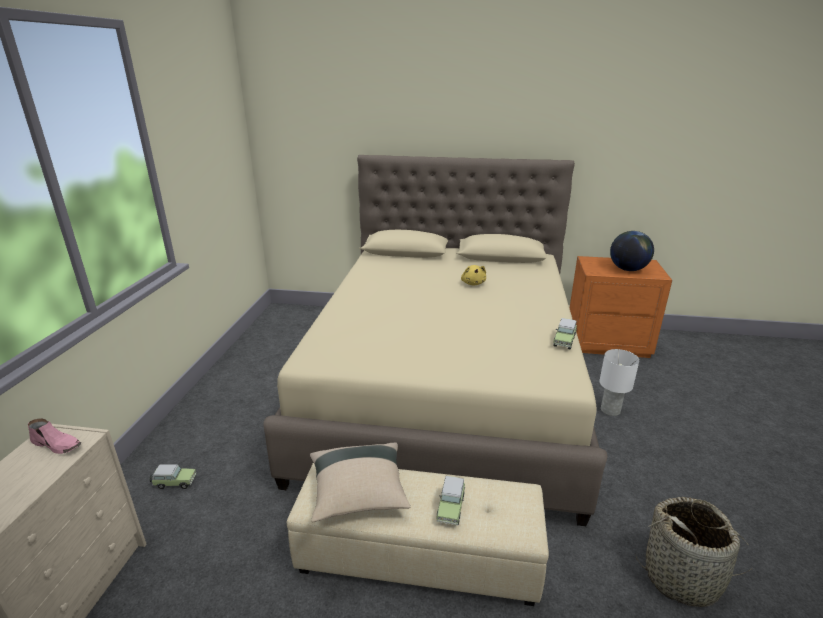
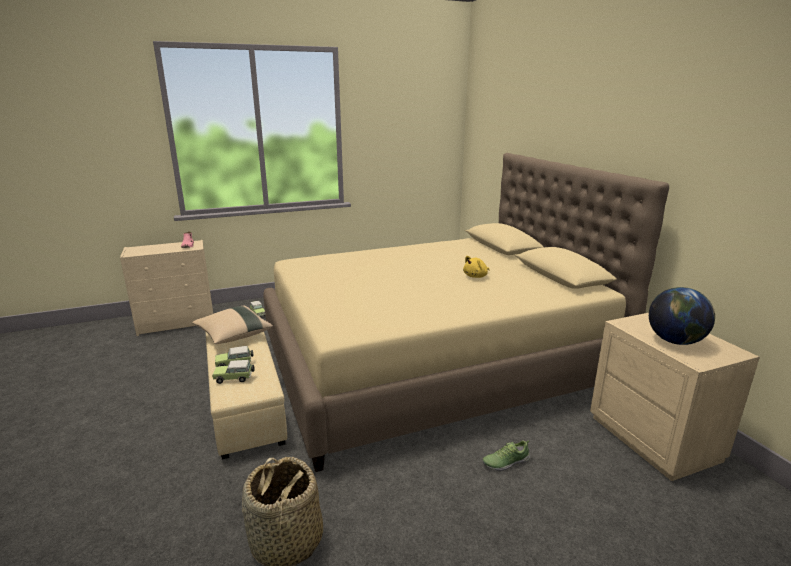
camera: 60 degrees right, 5 degrees down
toy car [553,318,577,350] -> toy car moved to [212,360,255,384]
orange nightstand [570,256,672,358] -> beige nightstand [590,313,760,481]
white table lamp [600,349,639,416] -> shoe [483,440,530,472]

